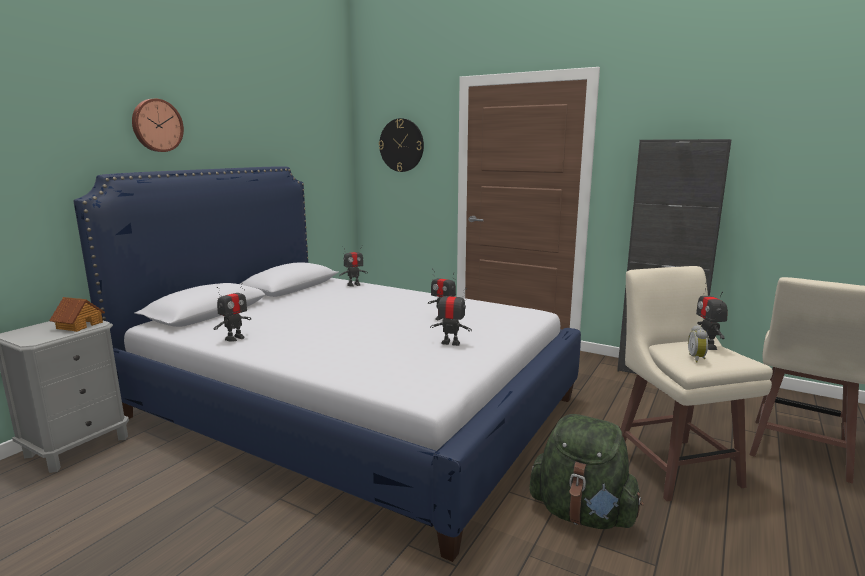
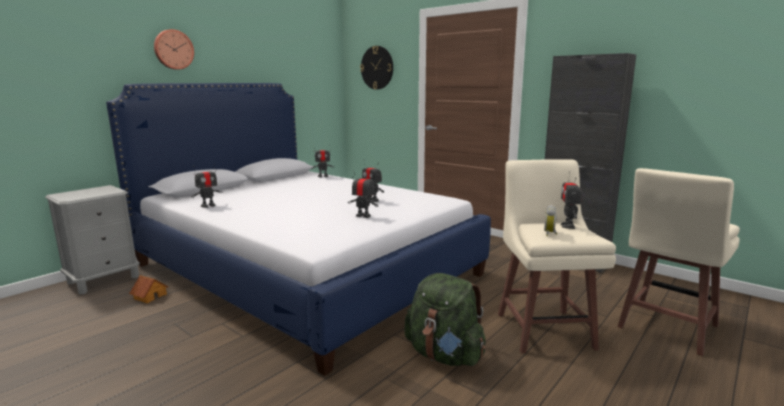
camera: 10 degrees right, 0 degrees up
toy house [49,297,105,332] -> toy house moved to [129,275,169,303]

